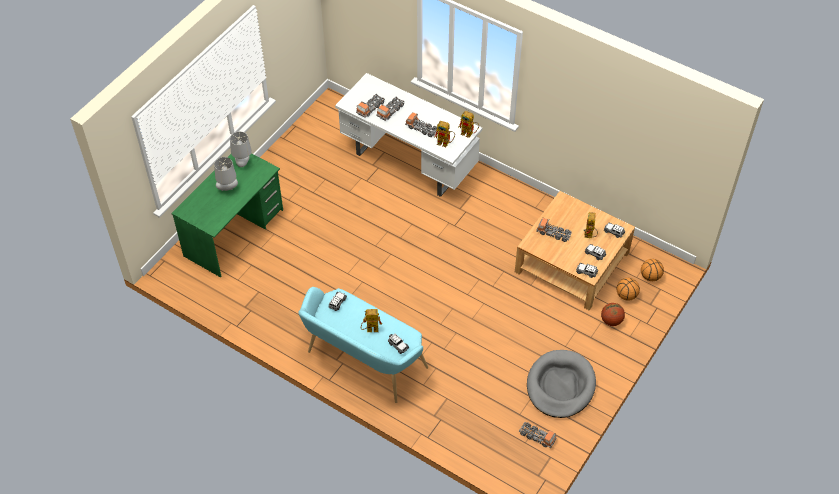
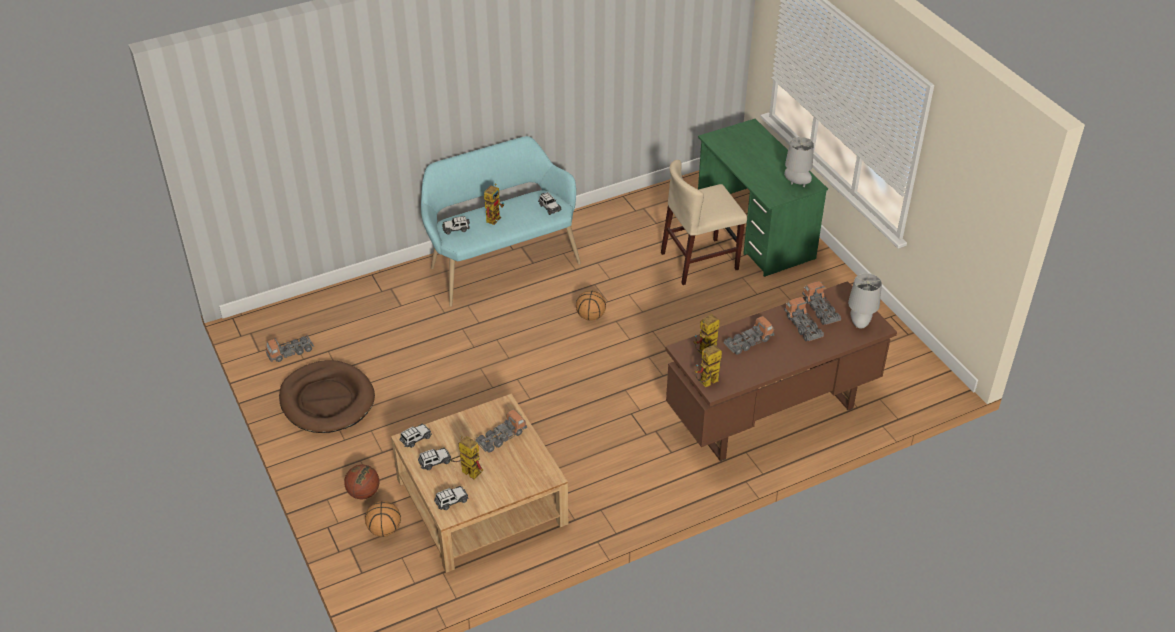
camera: 120 degrees right, 10 degrees down
grey table lamp [214,157,238,191] -> grey table lamp moved to [848,273,882,329]
white desk [335,73,482,197] -> brown desk [666,281,897,461]
grey dog bed [527,350,596,418] -> brown dog bed [279,360,375,433]
basketball [641,259,664,281] -> basketball moved to [576,290,606,321]
none -> beige chair [661,160,747,285]

